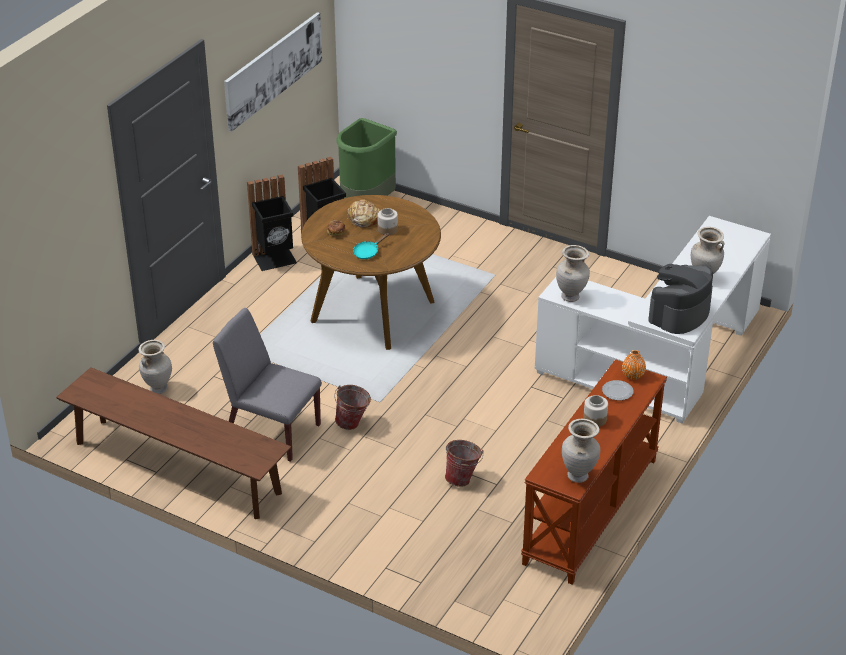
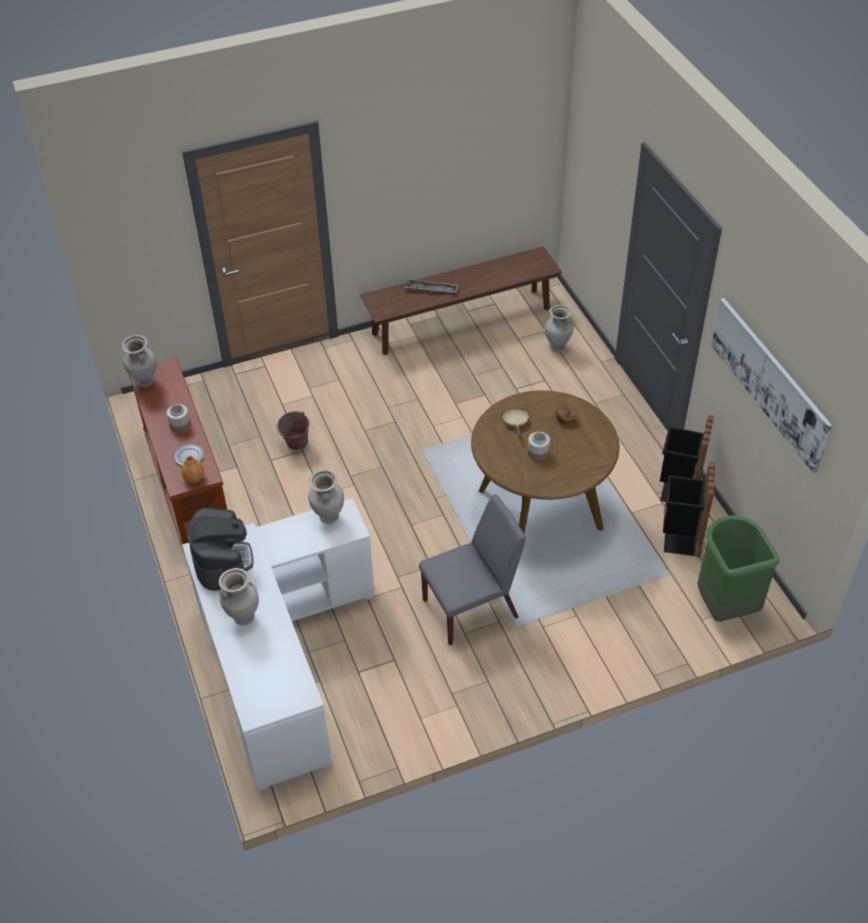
camera: 130 degrees right, 10 degrees up
grey chair [213,308,322,462] -> grey chair moved to [419,494,526,645]
bucket [334,385,371,430] -> none
bread [347,200,380,228] -> none
turquoise frying pan [353,233,389,259] -> beige frying pan [503,409,529,438]
none -> tray [405,279,458,295]

